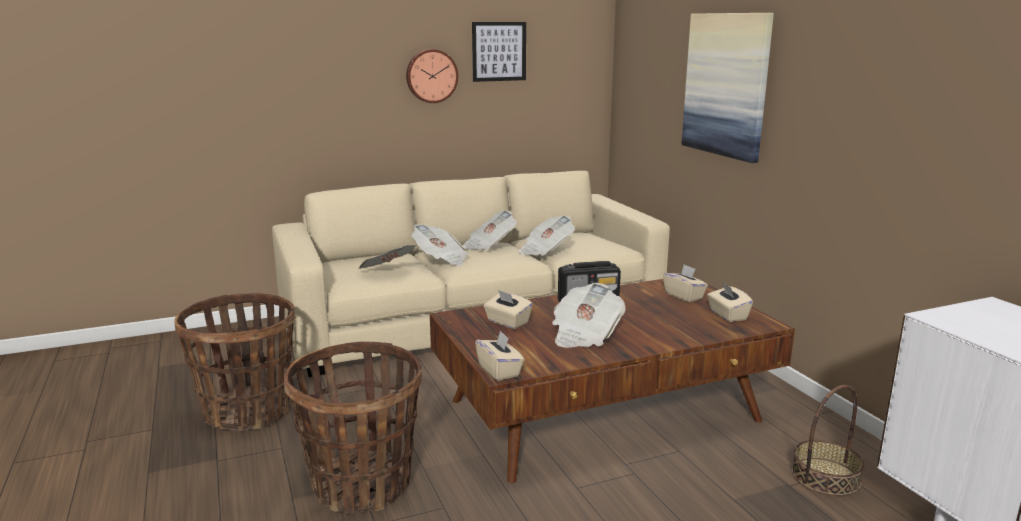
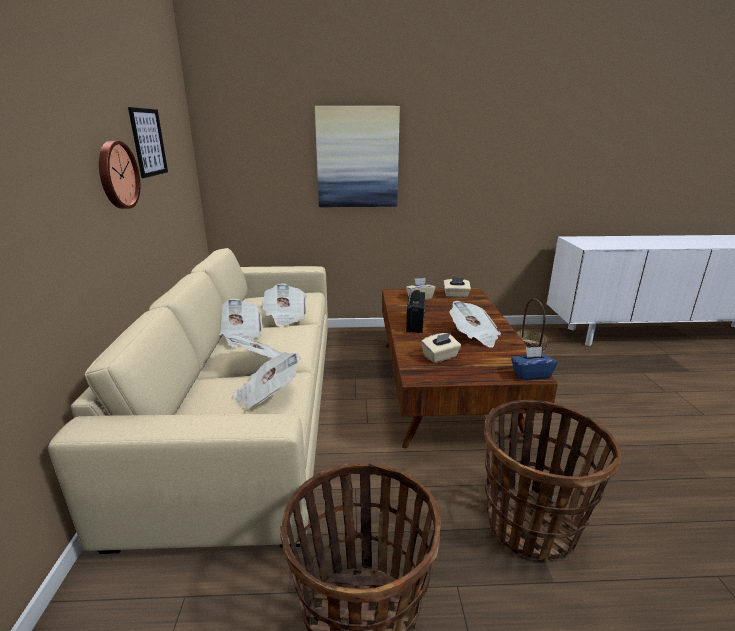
camera: 70 degrees left, 5 degrees up
beige tissue box [475,330,524,381] -> blue tissue box [511,347,557,380]

